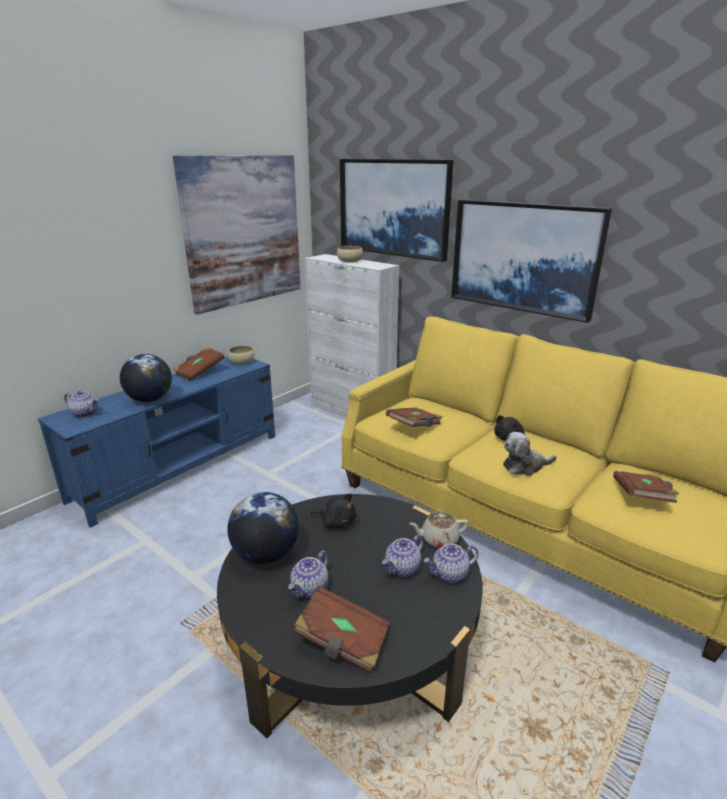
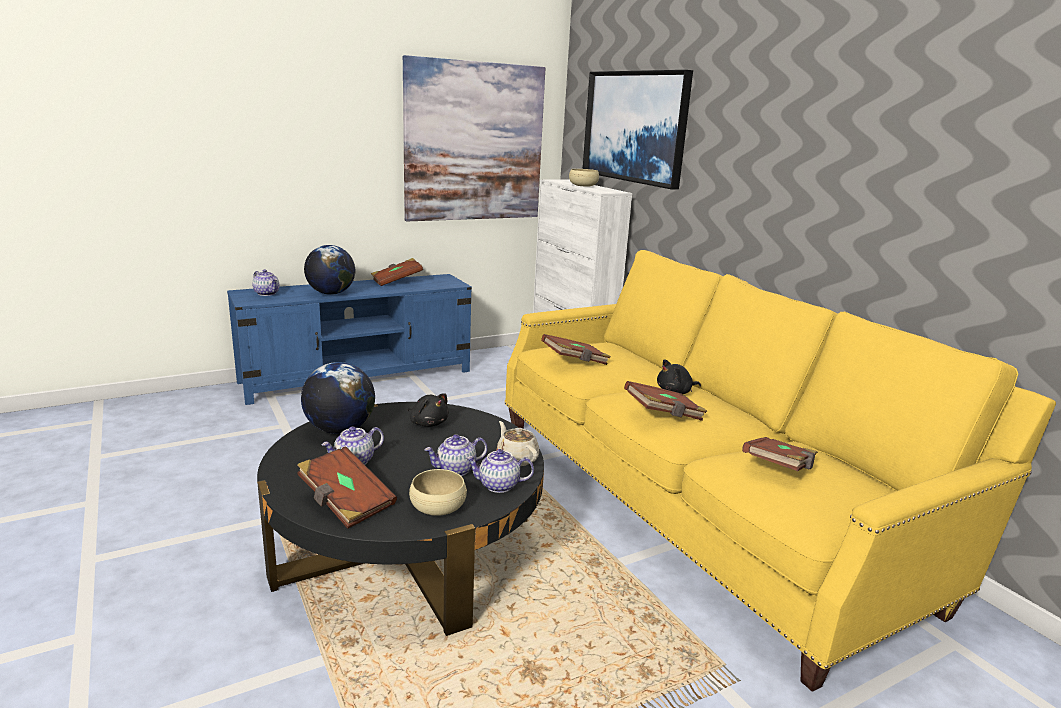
camera: 20 degrees right, 5 degrees down
beige bowl [227,345,255,364] -> beige bowl moved to [409,469,467,516]
beige teapot [409,512,469,548] -> beige teapot turned 45 degrees clockwise [496,421,539,466]
picture [451,199,612,323] -> none
plush toy [503,432,557,476] -> brown book [624,381,707,421]

